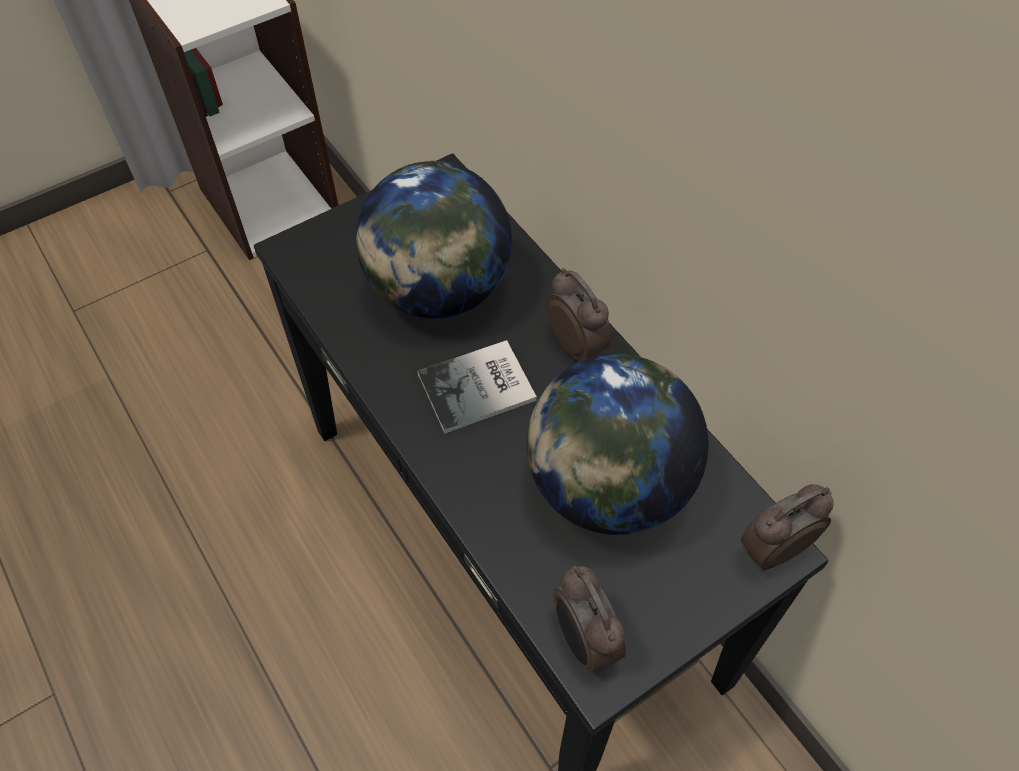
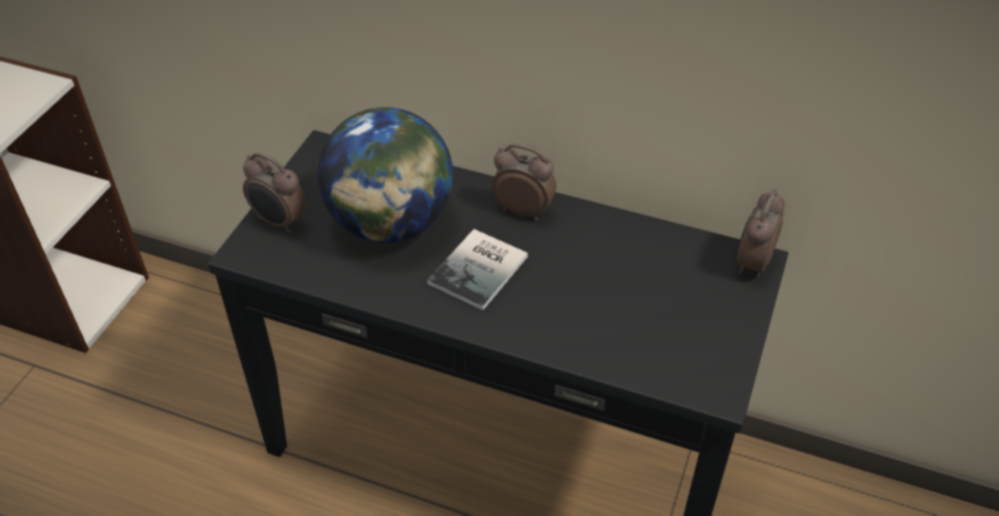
camera: 35 degrees left, 10 degrees down
globe [526,354,709,535] -> none
alarm clock [554,566,626,672] -> alarm clock moved to [243,152,306,233]

